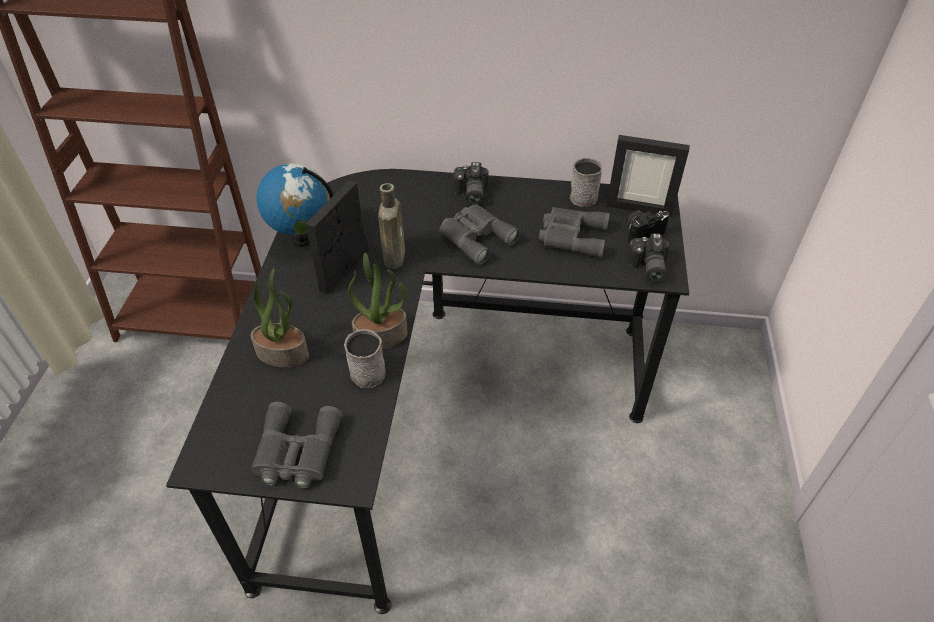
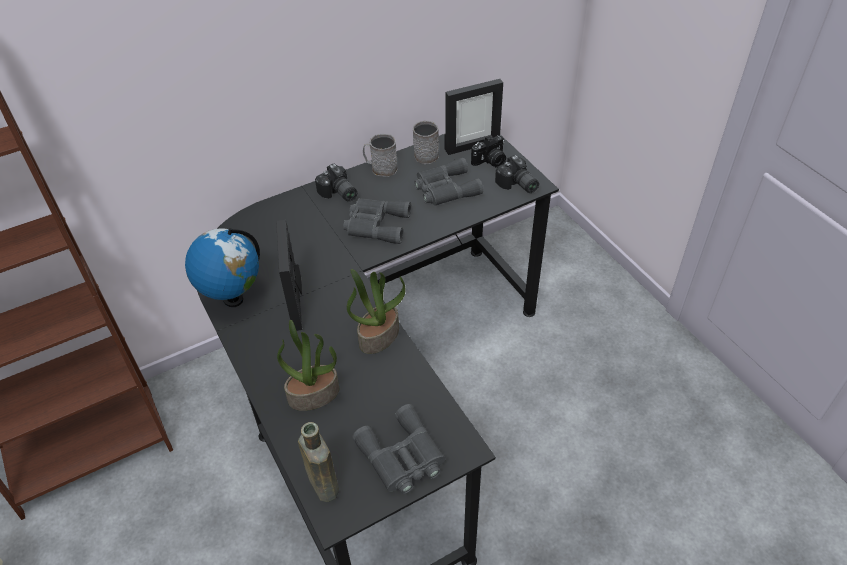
camera: 35 degrees left, 0 degrees up
grey mug [344,329,386,388] -> grey mug moved to [363,134,398,177]
brown bottle [378,183,405,269] -> brown bottle moved to [298,422,339,502]
camera [626,210,670,244] -> camera turned 150 degrees counterclockwise [471,135,506,168]

